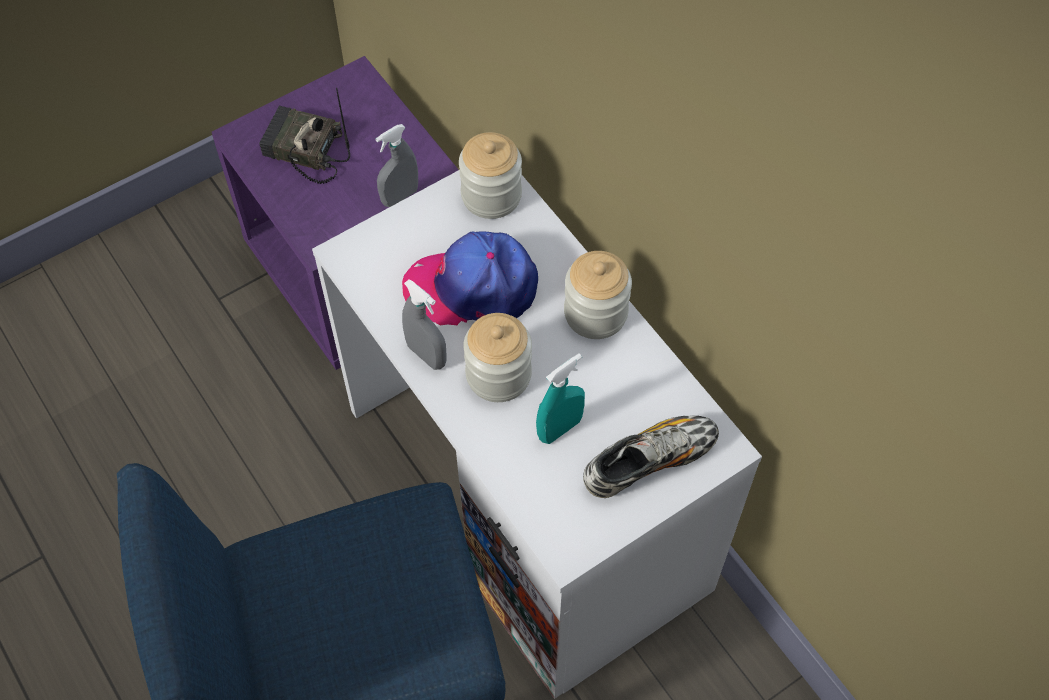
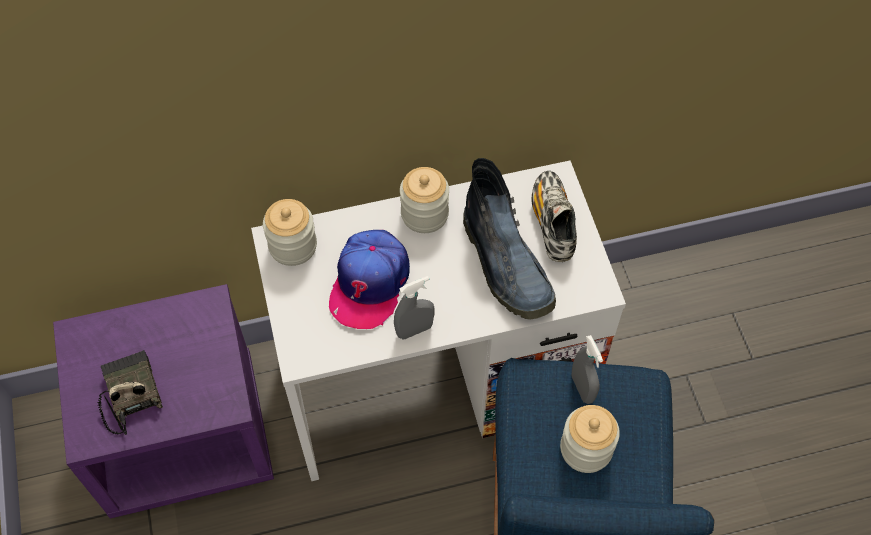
camera: 70 degrees left, 0 degrees up
radio [259,88,350,184] -> radio turned 120 degrees clockwise [98,350,163,435]
grey spray bottle [375,124,418,207] -> grey spray bottle moved to [572,335,603,404]
jar [463,313,532,402] -> jar moved to [560,405,620,473]
turquoise spray bottle [536,353,585,444] -> boot [463,158,556,319]

